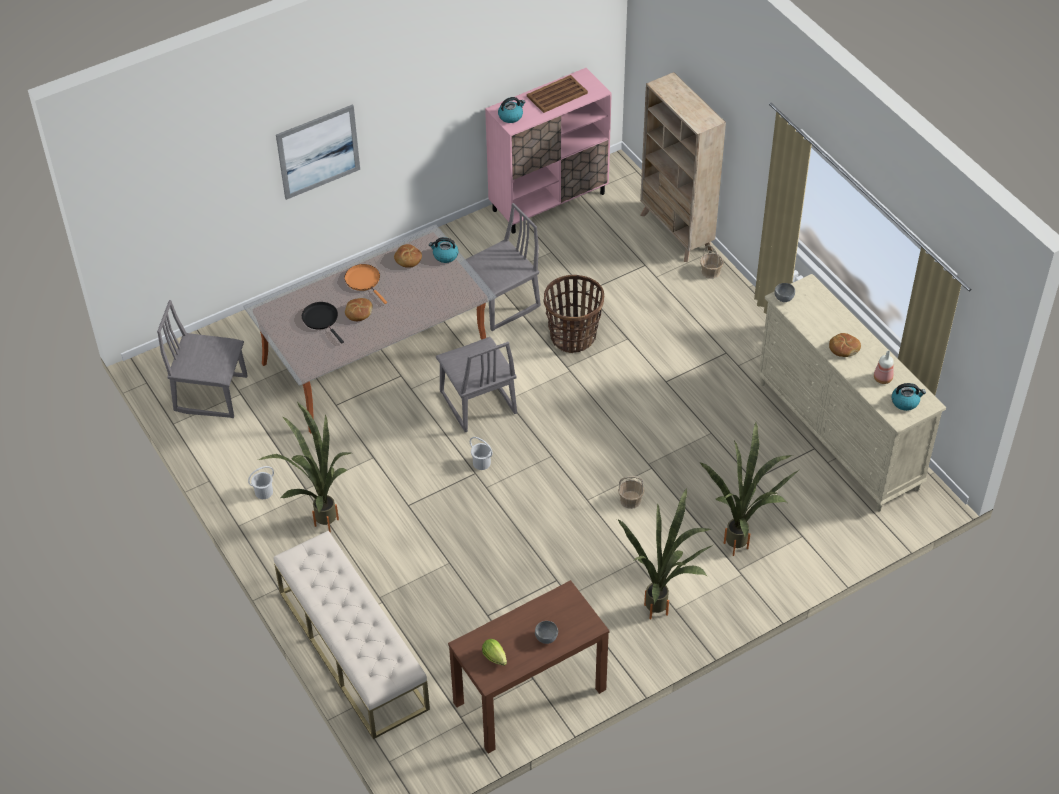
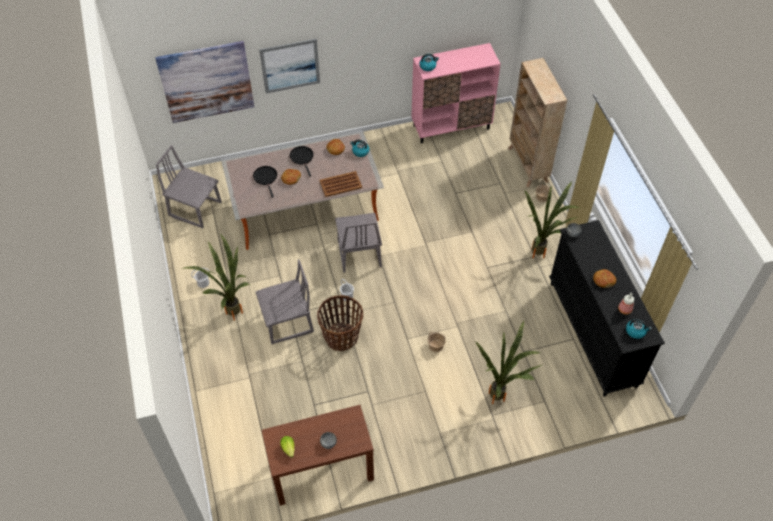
camera: 15 degrees right, 5 degrees up
beige bench [274,531,430,739] -> none
orange frying pan [344,264,387,304] -> black frying pan [290,146,314,177]
grey chair [465,203,541,331] -> grey chair moved to [256,259,314,344]
brown tray [527,75,588,113] -> brown tray moved to [320,171,362,197]
basket [543,275,604,353] -> basket moved to [317,295,363,351]
potted plant [617,488,713,620] -> potted plant moved to [524,181,580,258]
beige dresser [757,274,946,512] -> black dresser [549,220,665,397]
none -> picture [155,41,254,123]

